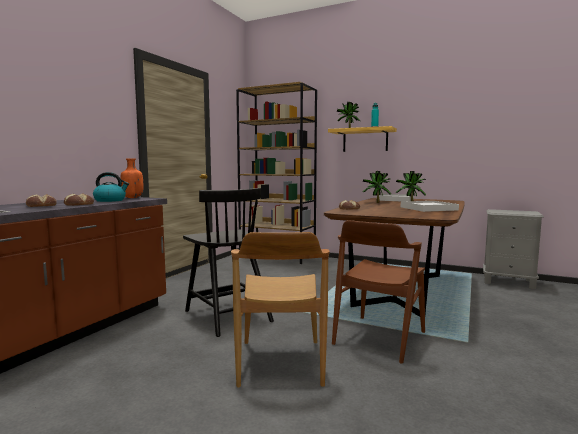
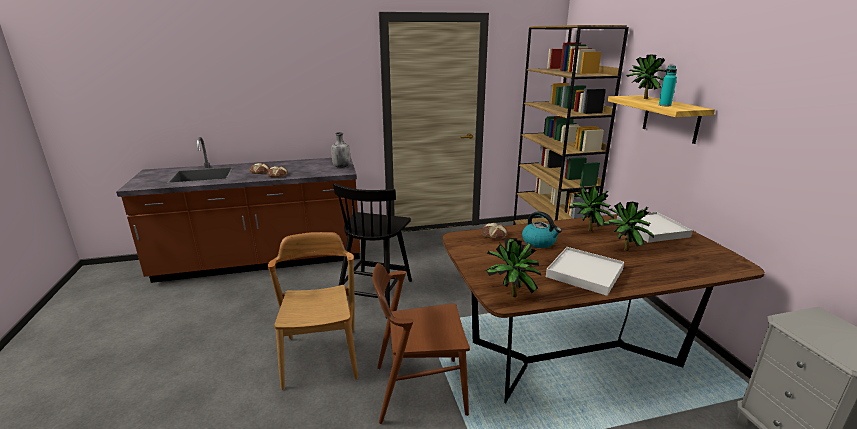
camera: 50 degrees right, 15 degrees up
kettle [93,172,129,202] -> kettle moved to [522,211,562,248]
orange bottle [121,158,143,198] -> grey bottle [331,132,350,168]
brown chair [231,232,330,388] -> brown chair turned 120 degrees clockwise [268,232,358,390]
none -> potted plant [485,238,541,297]

